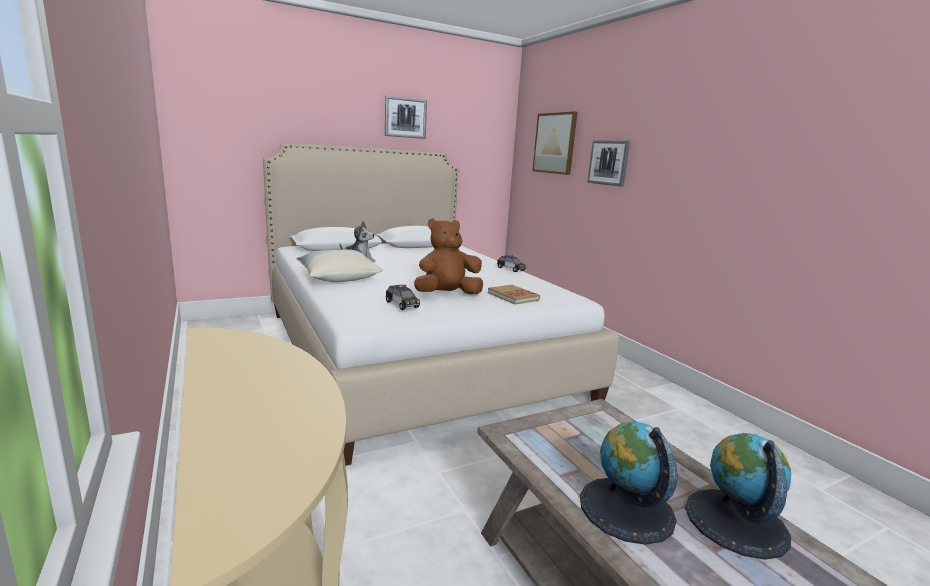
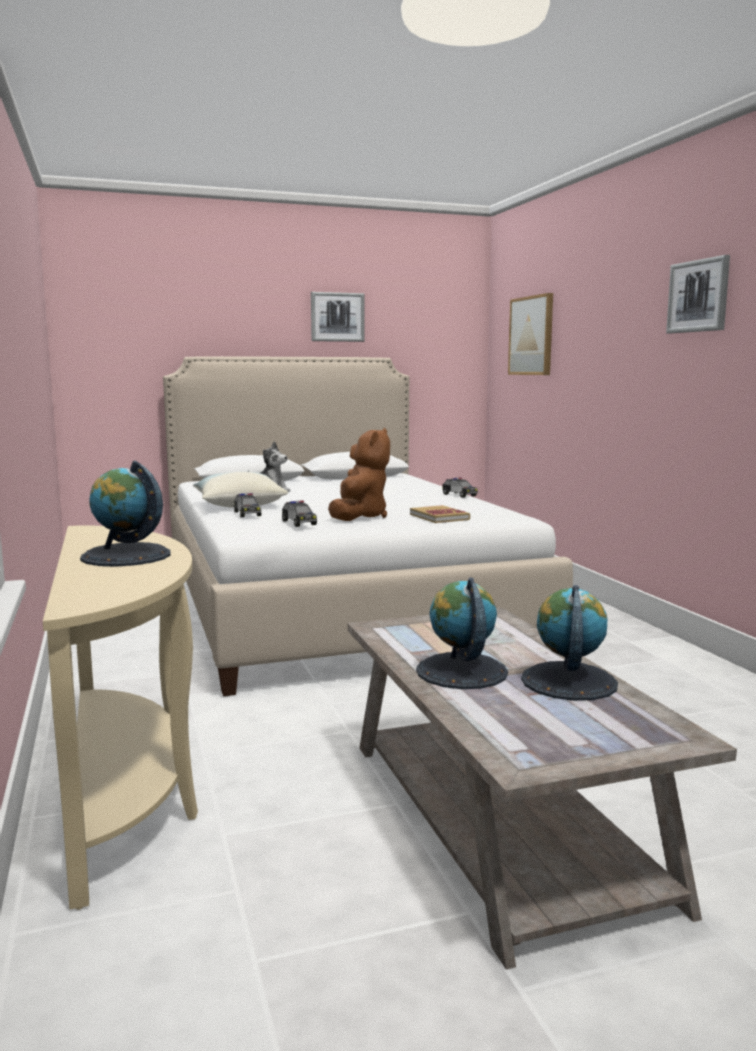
camera: 10 degrees right, 5 degrees down
brown plush toy [414,218,483,294] -> brown plush toy turned 120 degrees clockwise [328,428,390,521]
picture [587,140,630,187] -> picture moved to [666,255,730,333]
none -> globe [80,461,171,567]
none -> toy car [234,493,261,517]

